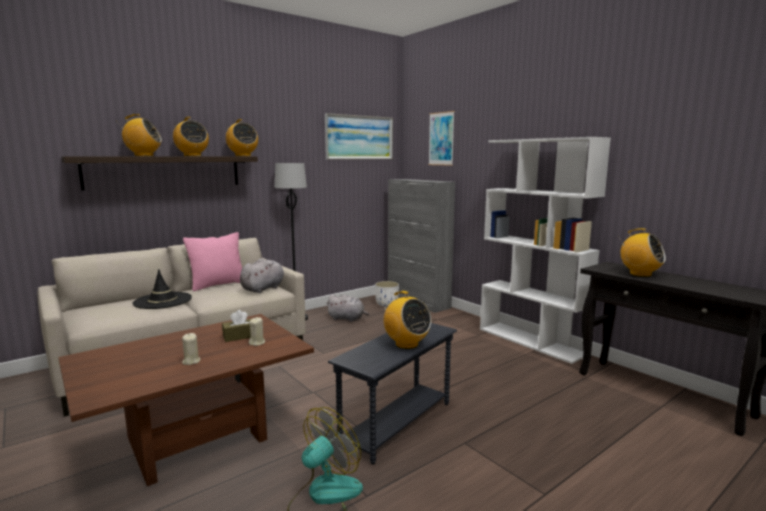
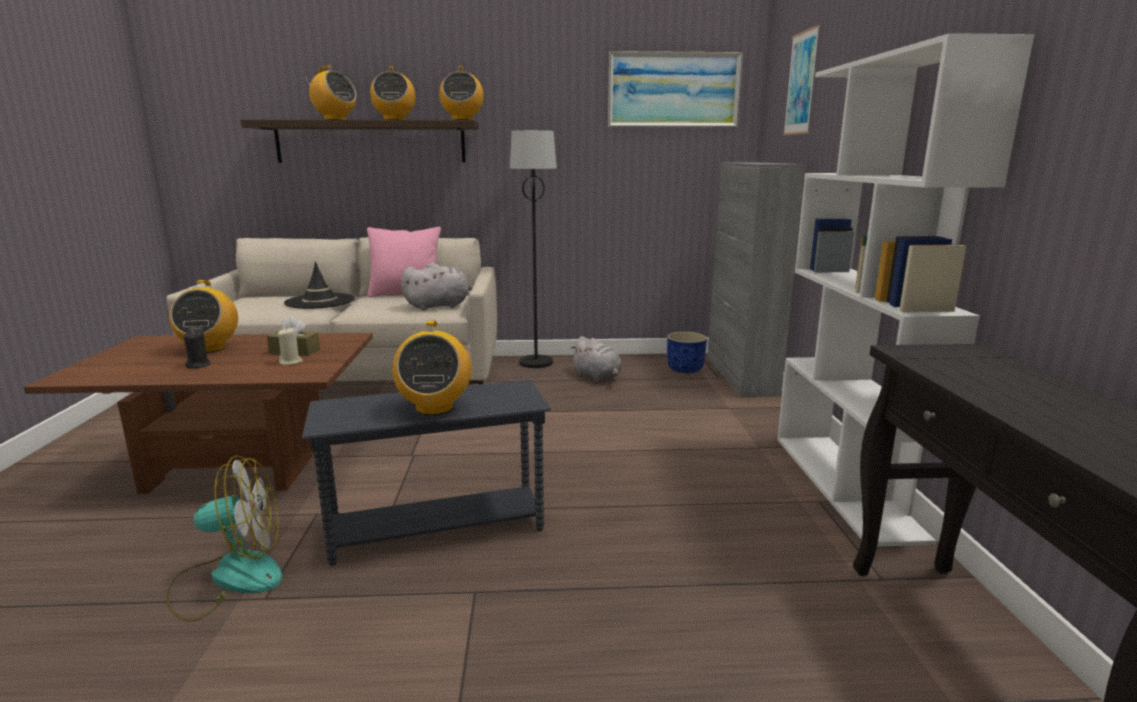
camera: 35 degrees right, 5 degrees up
beige candle [182,333,200,365] -> black candle [183,330,211,368]
white planter [375,281,399,307] -> blue planter [667,332,707,373]
radio [619,228,666,277] -> radio moved to [169,280,238,353]

